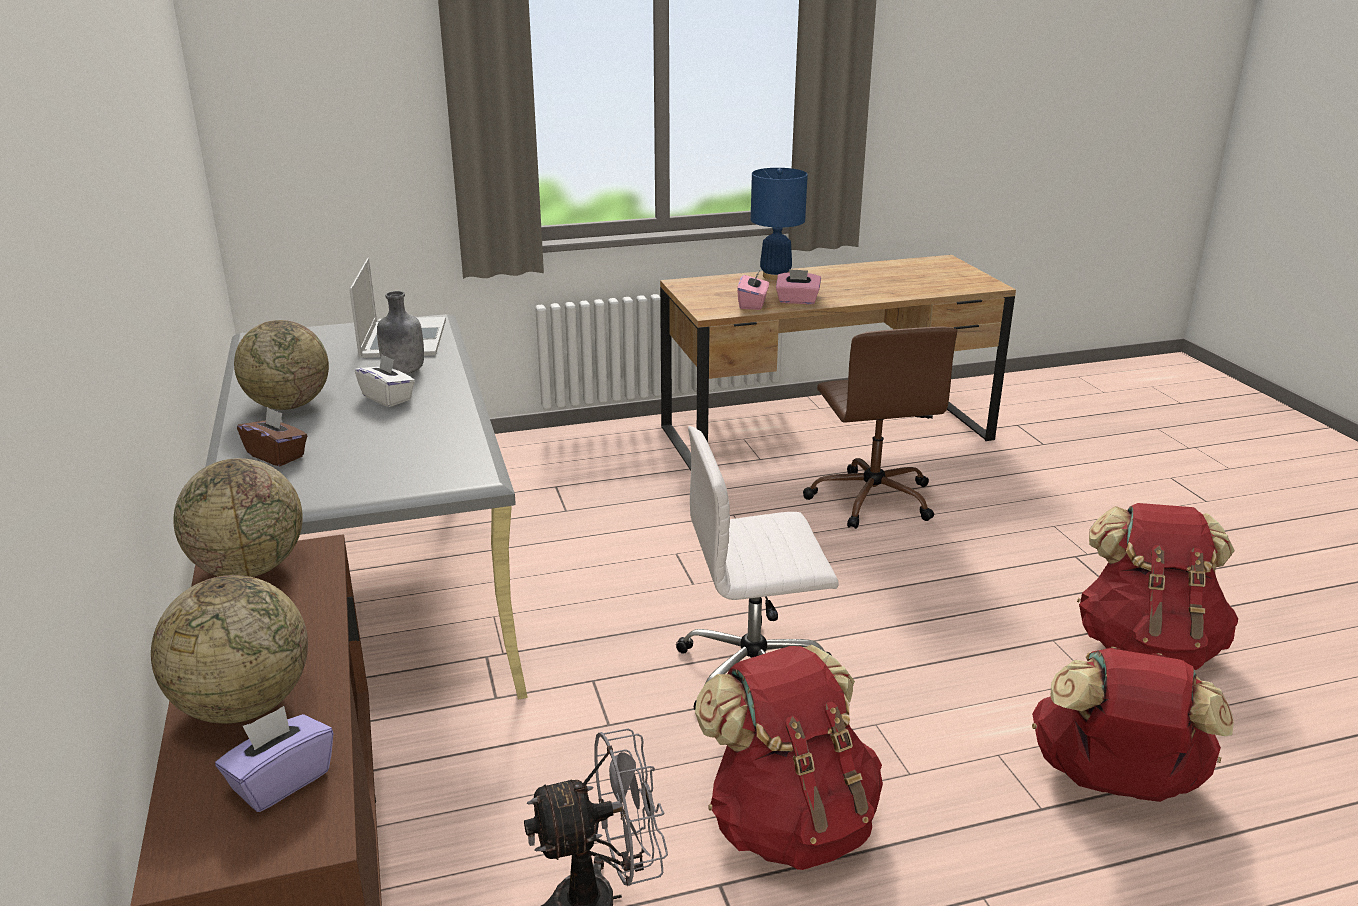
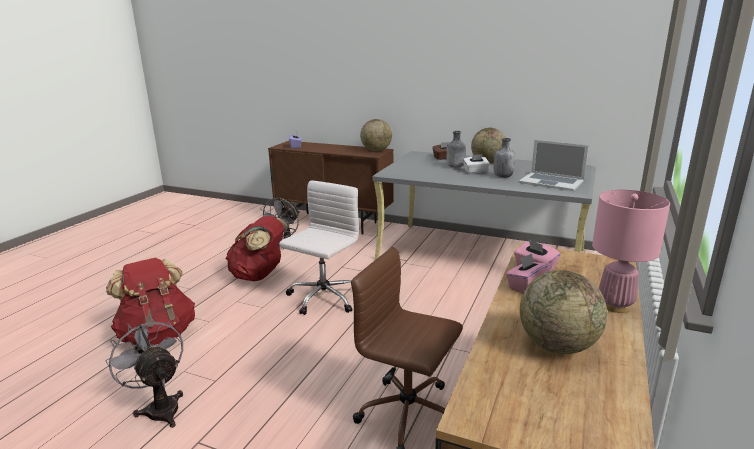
camera: 130 degrees right, 5 degrees down
globe [151,575,308,724] -> globe moved to [520,270,607,354]
blue table lamp [750,168,808,280] -> pink table lamp [592,190,670,313]
red backpack [1077,503,1238,670] -> grey fan [106,317,183,428]
none -> grey bottle [446,131,466,168]

